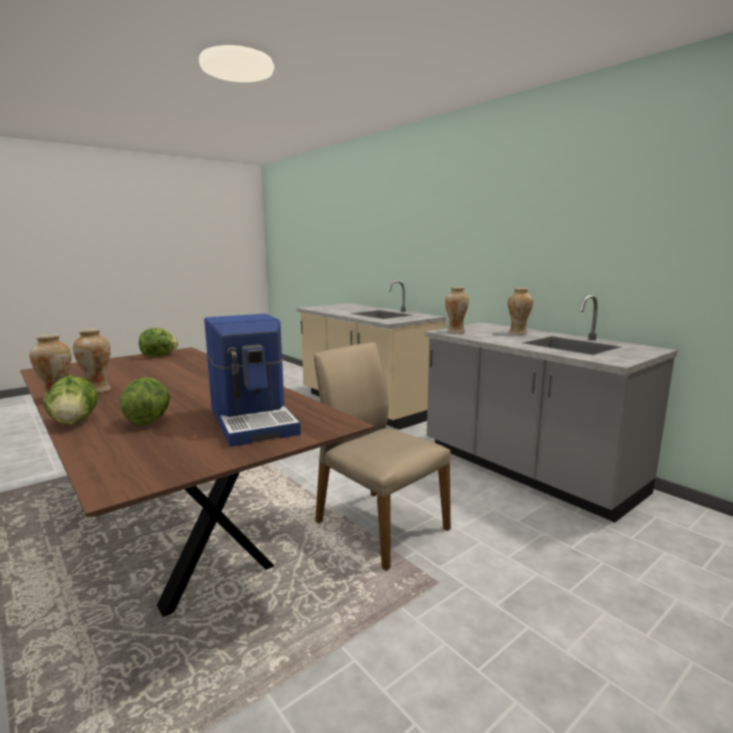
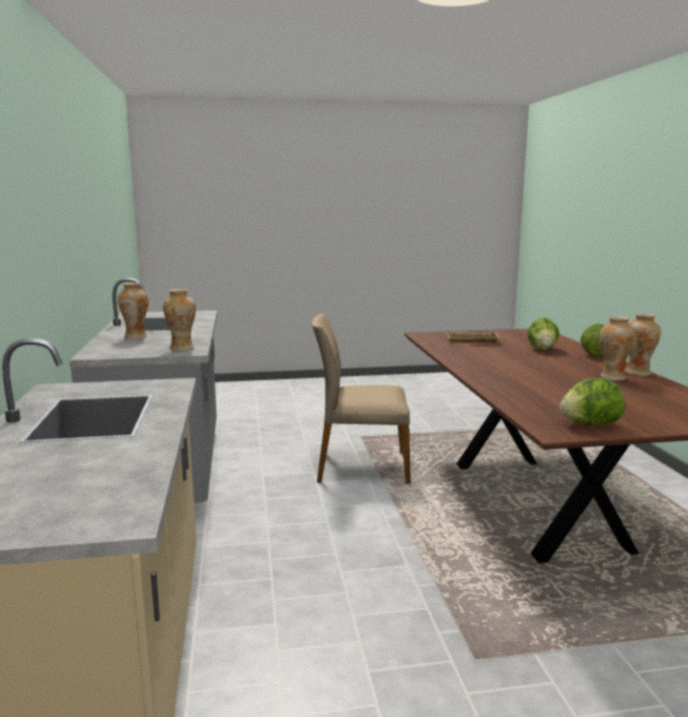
camera: 150 degrees left, 0 degrees up
coffee machine [204,314,301,447] -> beige tray [447,332,499,344]
beige chair [314,342,451,571] -> beige chair turned 105 degrees clockwise [312,314,411,484]

